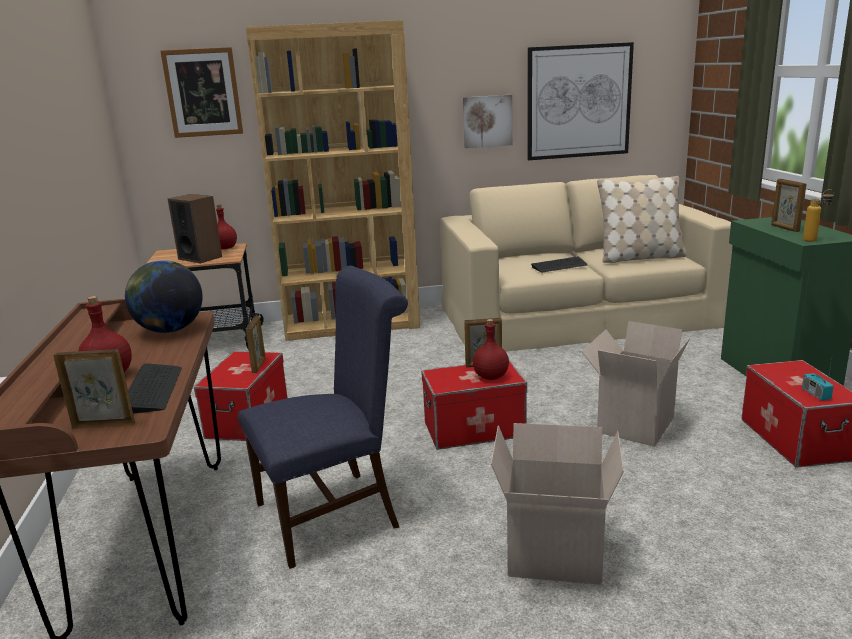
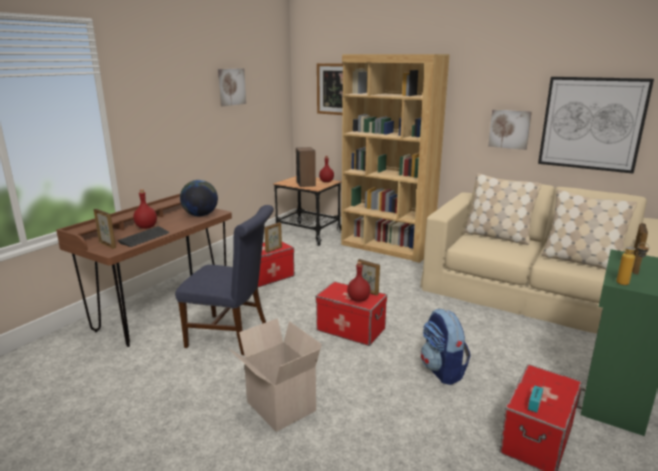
camera: 40 degrees right, 0 degrees up
keyboard [531,256,588,272] -> none
cardboard box [581,321,690,447] -> backpack [421,309,471,385]
none -> picture [218,68,246,106]
none -> beige pillow [464,173,542,245]

